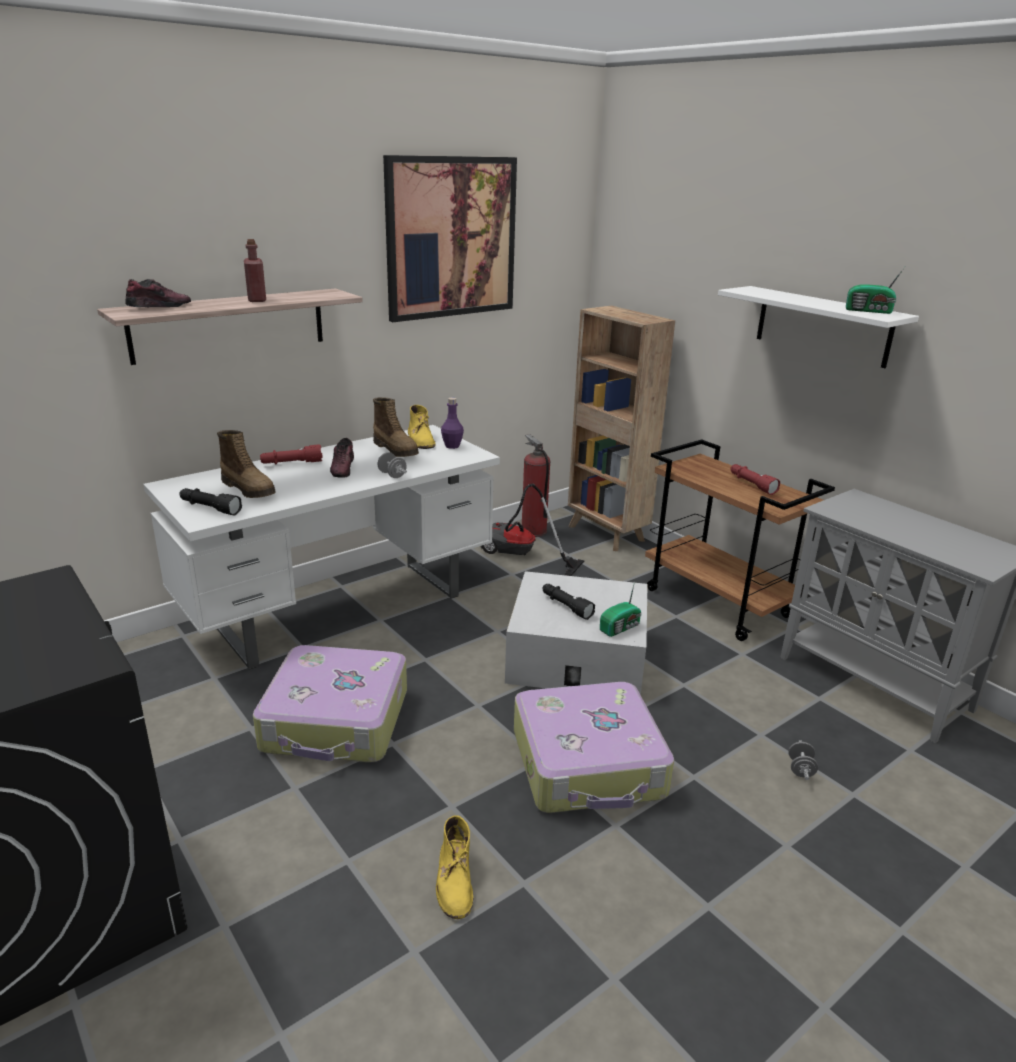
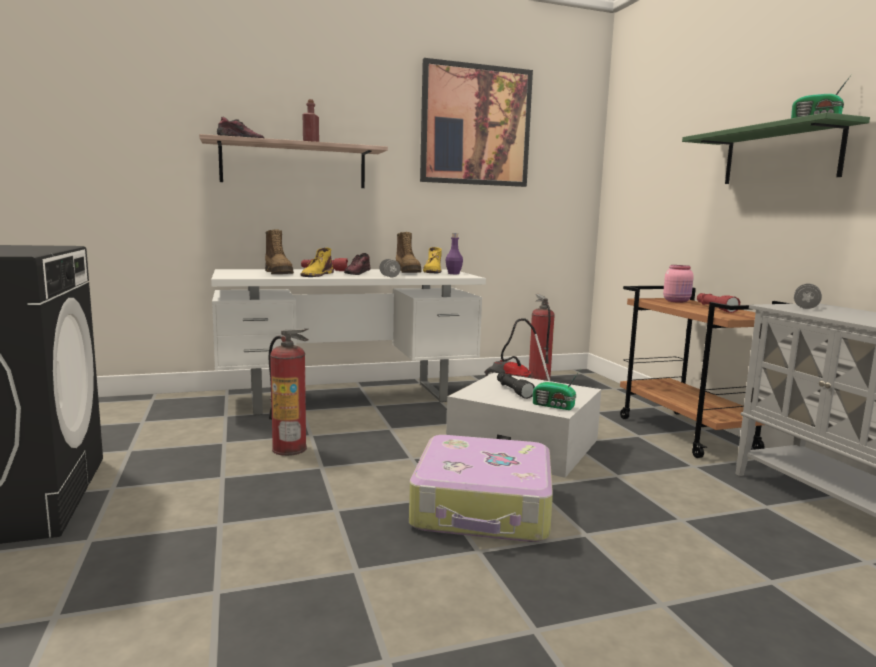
camera: 20 degrees right, 15 degrees down
black flashlight [179,488,242,515] -> none
suitcase [253,645,407,762] -> fire extinguisher [269,329,308,456]
yellow boot [436,815,473,919] -> yellow boot moved to [300,248,334,277]
brown bookcase [568,306,675,551] -> none
radio [600,581,641,637] -> radio turned 45 degrees clockwise [533,369,581,410]
white shelf [718,286,919,368] -> green shelf [682,112,870,184]
grey dumbbell [788,740,818,780] -> grey dumbbell moved to [794,284,822,309]
none -> pink jar [663,265,694,303]

